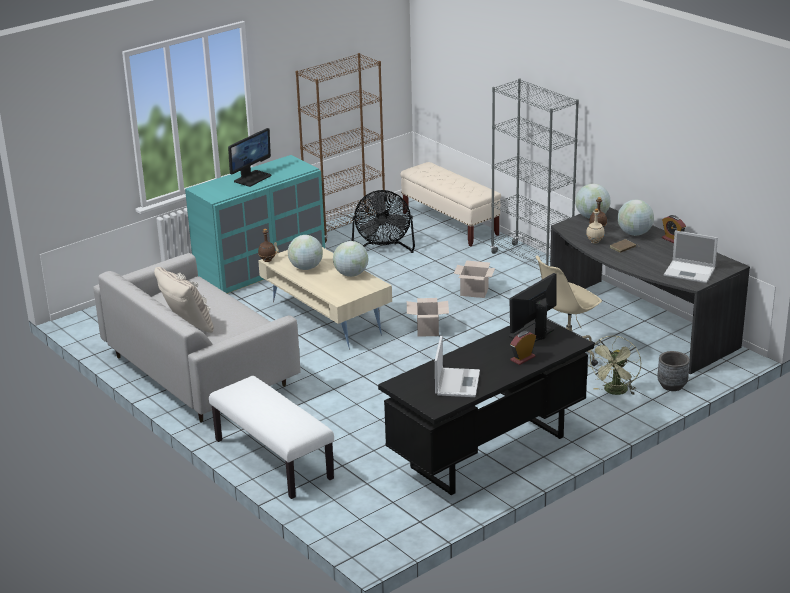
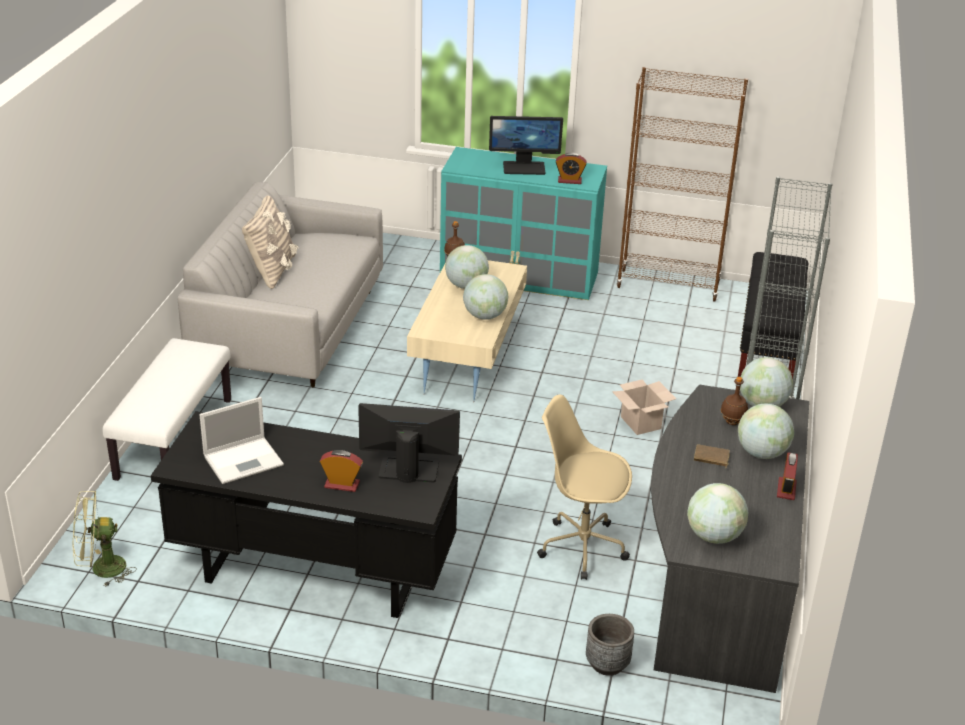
camera: 50 degrees right, 5 degrees up
black fan [352,190,415,253] -> none
beige bench [400,162,501,247] -> black bench [738,252,809,379]
cardboard box [407,298,449,337] -> none
beige bottle [586,209,605,244] -> none
green fan [589,336,641,395] -> green fan moved to [73,491,137,587]
laptop [664,230,718,283] -> globe [687,483,748,544]
none -> alarm clock [556,153,587,184]

